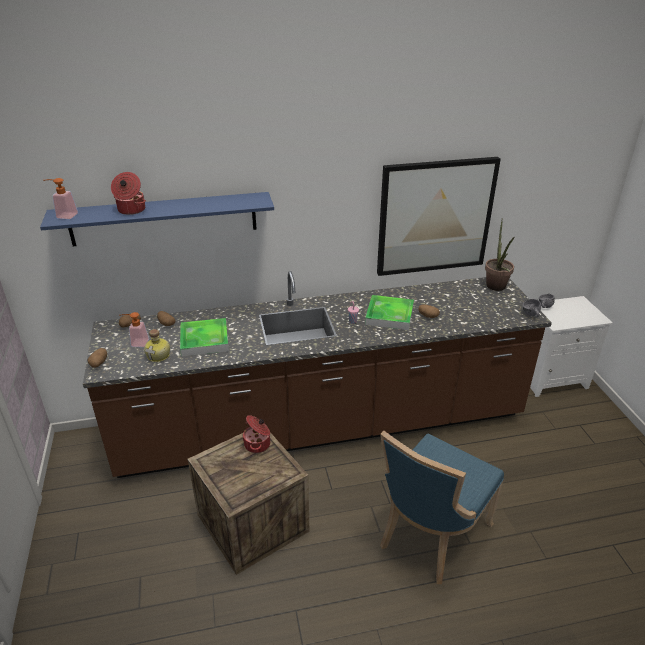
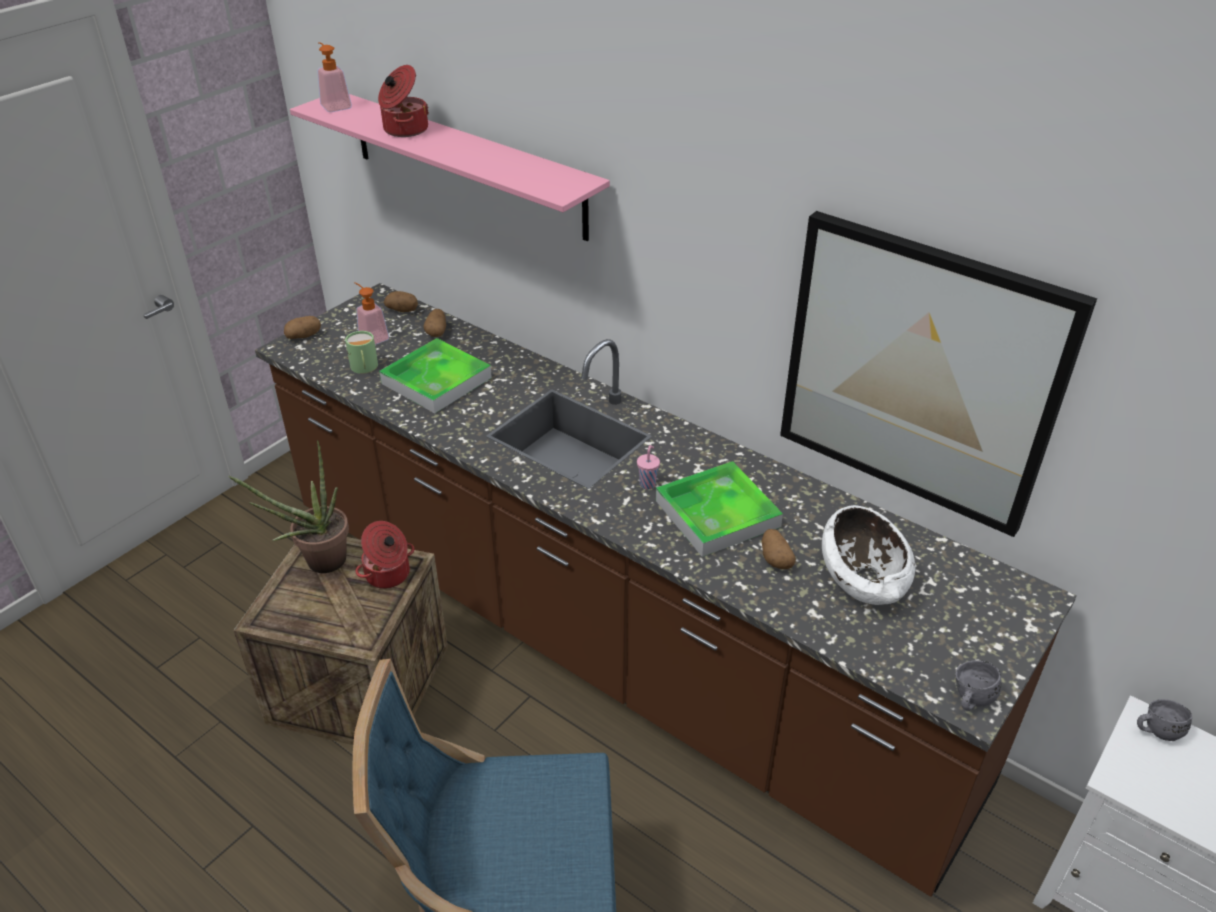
camera: 50 degrees right, 5 degrees up
blue shelf [40,192,274,246] -> pink shelf [290,94,610,241]
bottle [144,329,170,362] -> green mug [345,331,378,374]
potted plant [485,218,514,291] -> potted plant moved to [229,440,349,573]
none -> white bowl [822,505,915,605]

